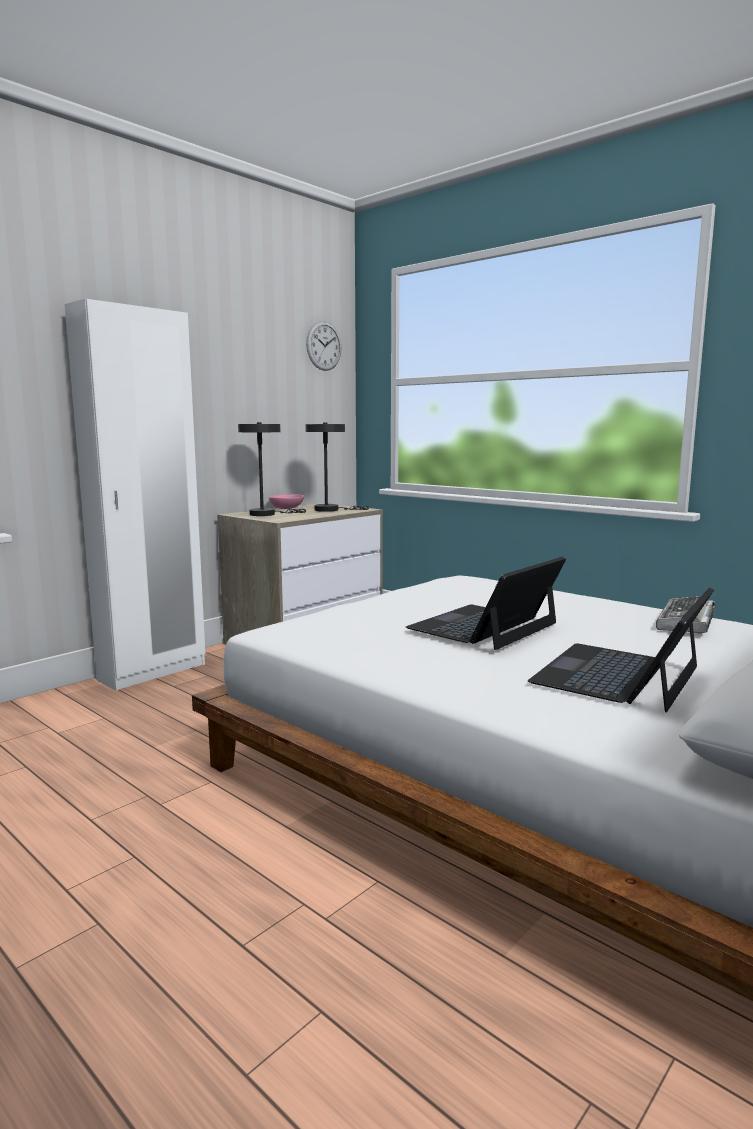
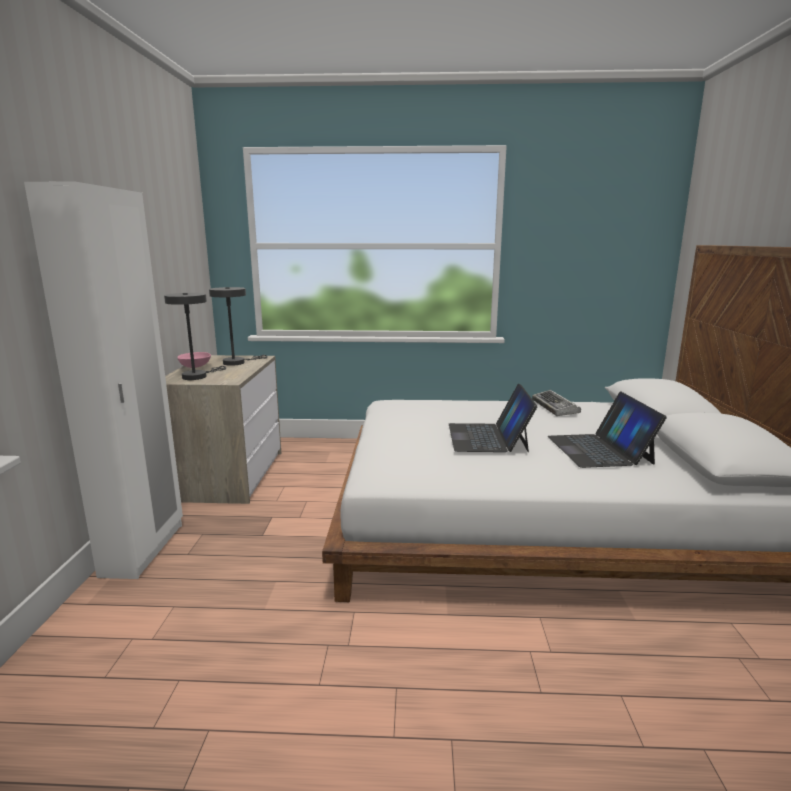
camera: 40 degrees left, 5 degrees up
wall clock [306,321,342,371] -> none

